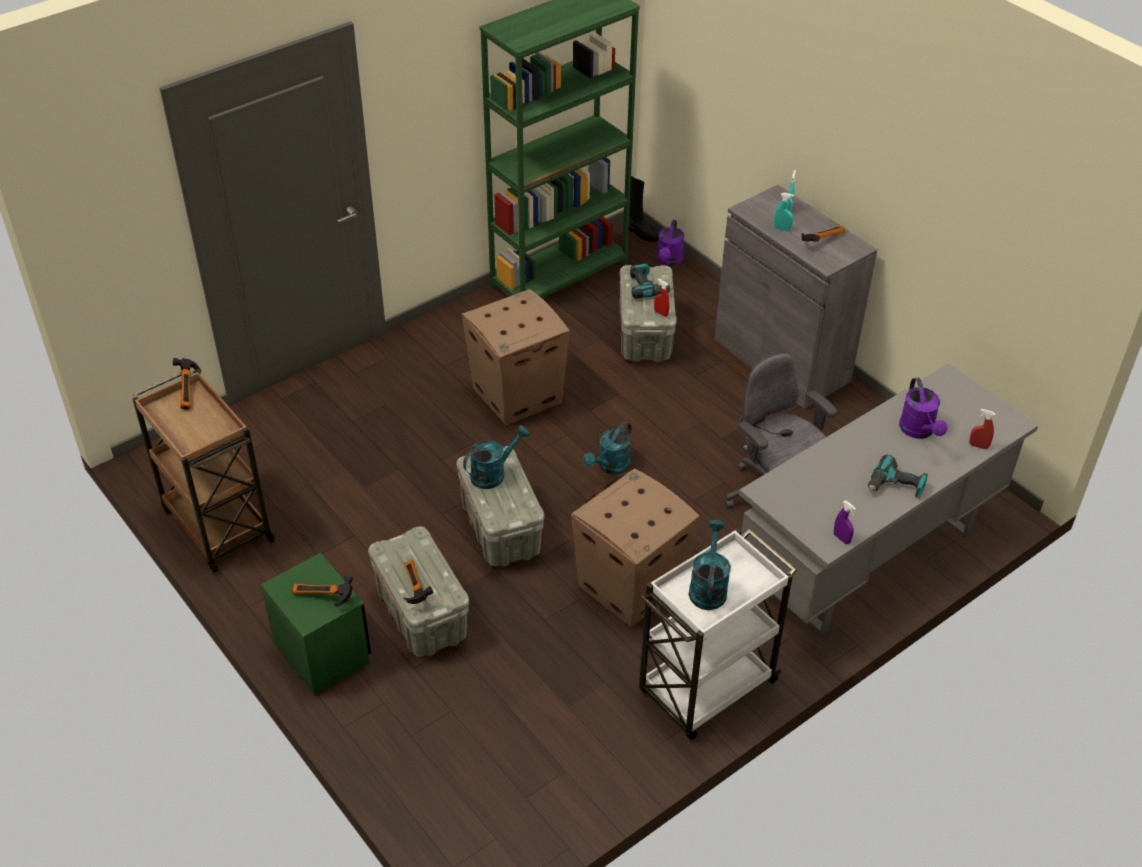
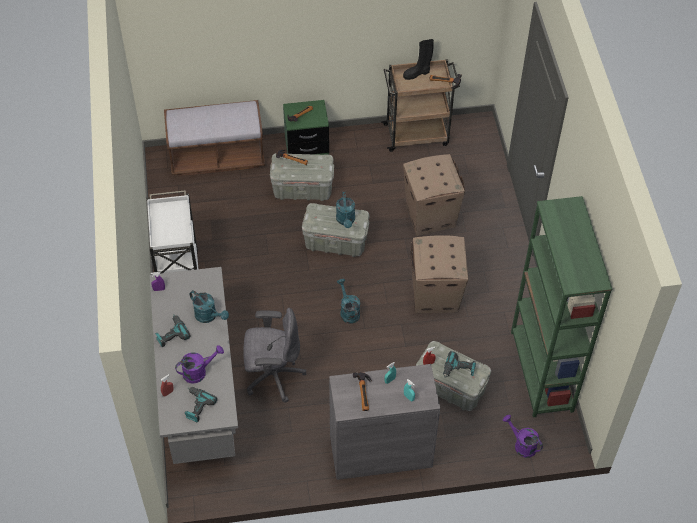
camera: 120 degrees right, 10 degrees up
cardboard box [571,469,700,627] -> cardboard box moved to [403,154,465,236]
black boot [629,176,659,242] -> black boot moved to [403,39,434,80]
turquoise watering can [689,520,731,610] -> turquoise watering can moved to [190,290,229,323]
purple watering can [899,378,948,439] -> purple watering can turned 135 degrees clockwise [175,345,224,383]
none -> brown bench [164,100,265,176]
none -> power drill [185,387,217,422]

